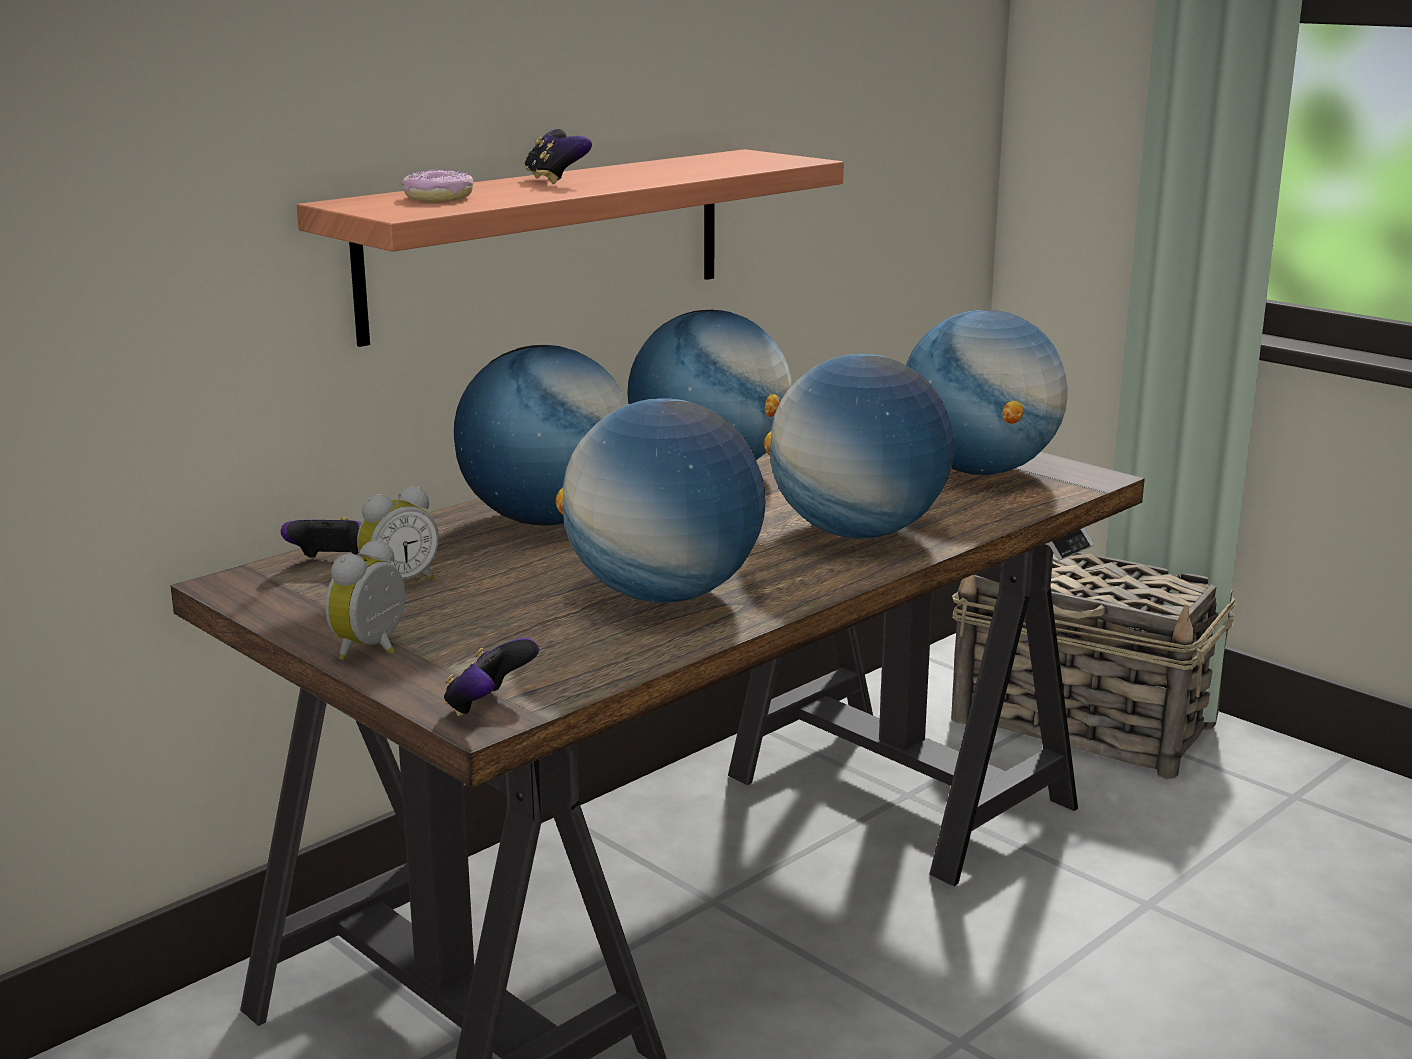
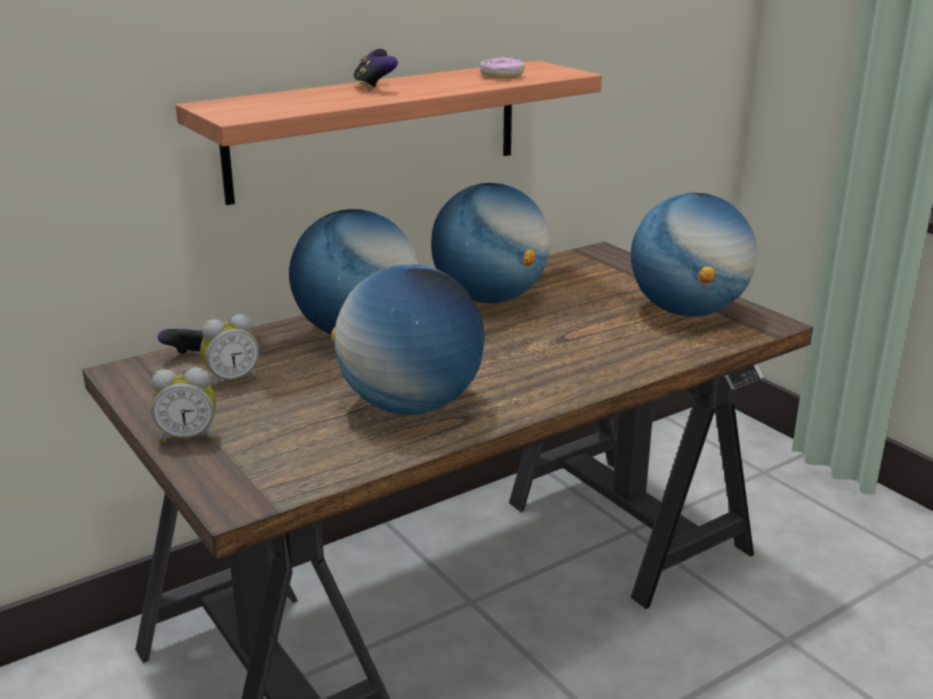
camera: 10 degrees right, 5 degrees up
alarm clock [325,539,405,660] -> alarm clock turned 135 degrees counterclockwise [151,367,216,444]
donut [402,169,474,202] -> donut moved to [479,57,525,79]
game controller [444,638,539,716] -> none
globe [764,354,954,539] -> none
basket [951,552,1236,780] -> none

